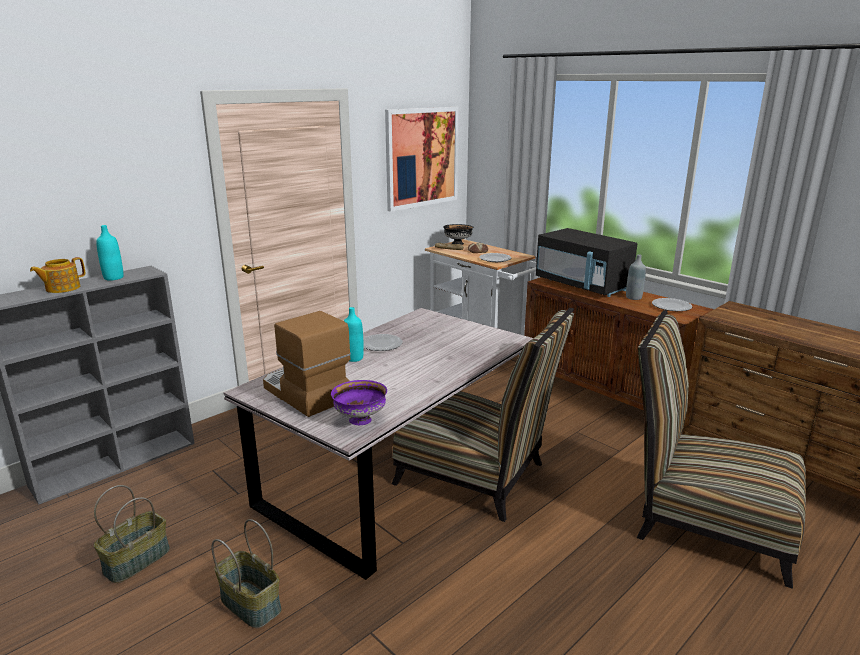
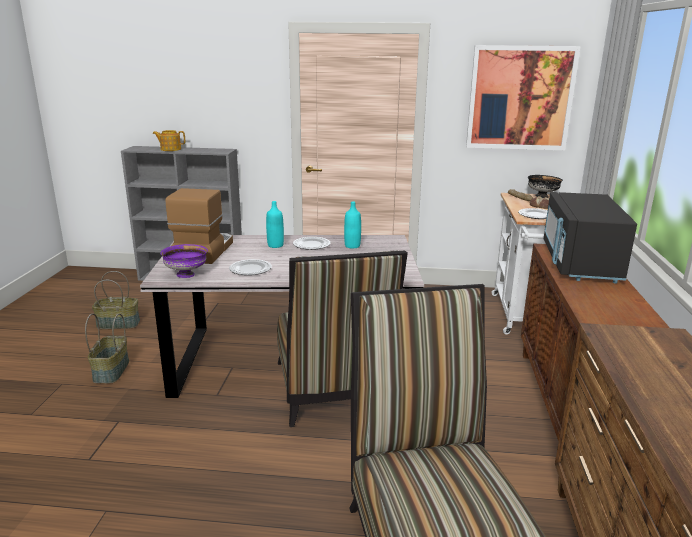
camera: 50 degrees right, 0 degrees up
turquoise bottle [96,225,123,281] -> turquoise bottle moved to [344,202,361,248]
grey bottle [626,254,646,300] -> none
plate [652,298,692,311] -> plate moved to [229,259,272,275]

